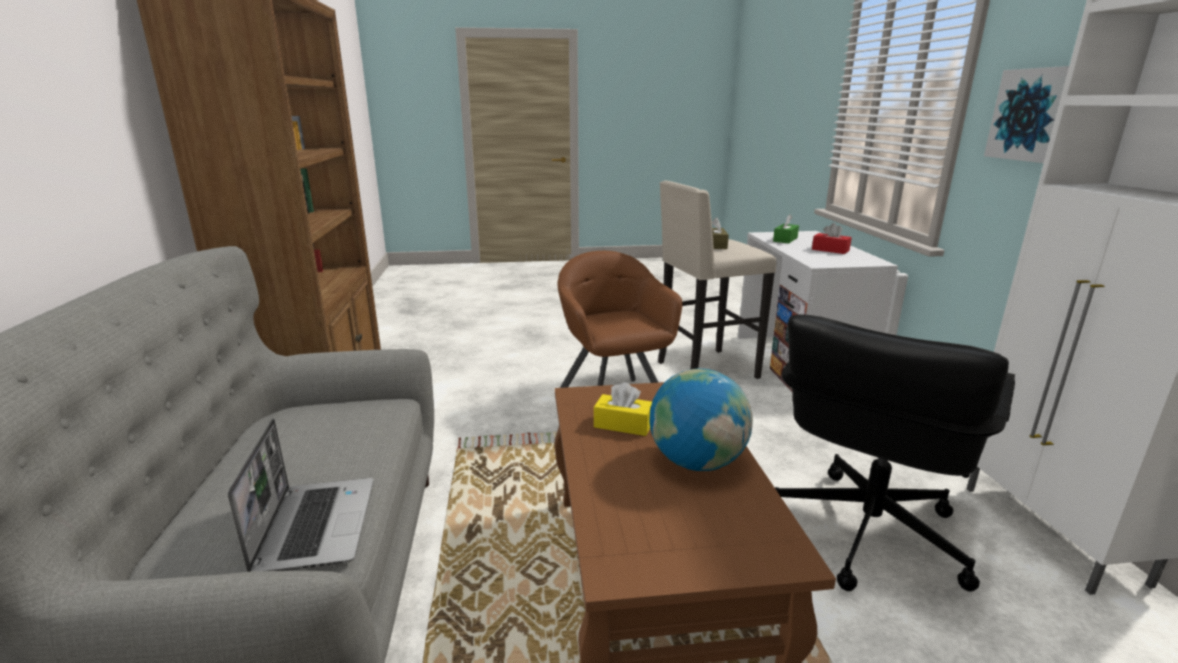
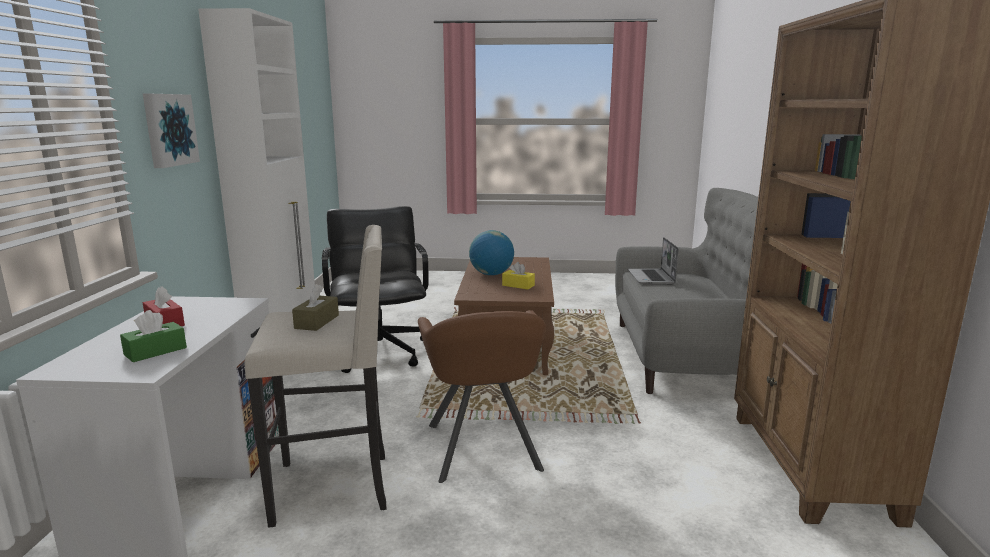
camera: 170 degrees left, 5 degrees down
black office chair [775,314,1015,592] -> black office chair turned 60 degrees counterclockwise [322,206,429,373]

